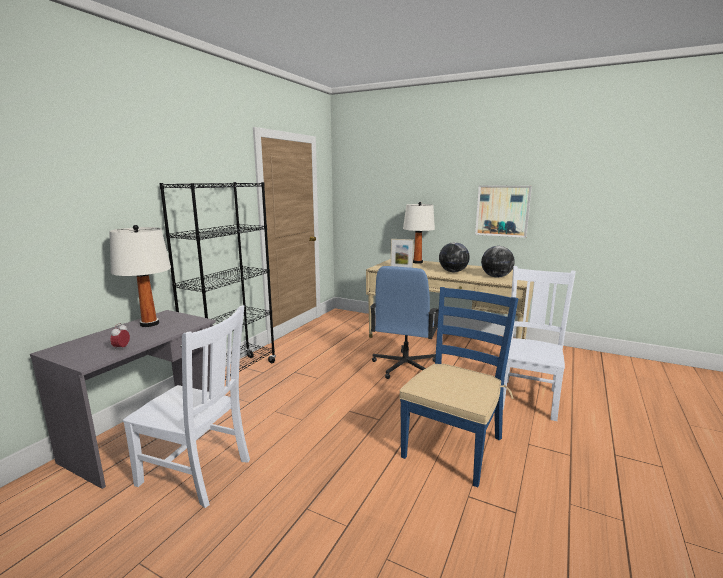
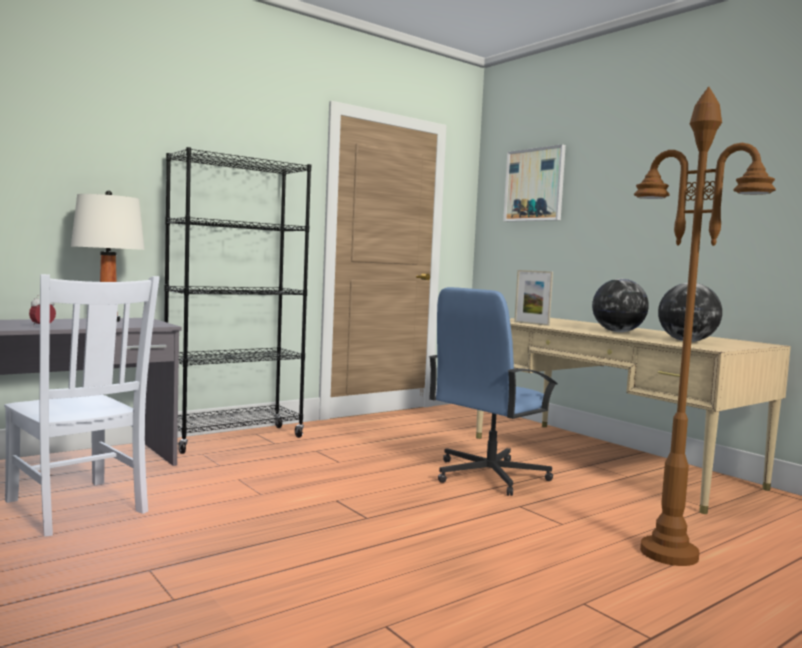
camera: 25 degrees right, 10 degrees down
blue chair [399,287,519,487] -> none
white table lamp [403,202,435,264] -> none
picture [475,185,532,238] -> picture moved to [503,144,566,222]
white chair [503,266,576,421] -> brown floor lamp [634,87,776,566]

